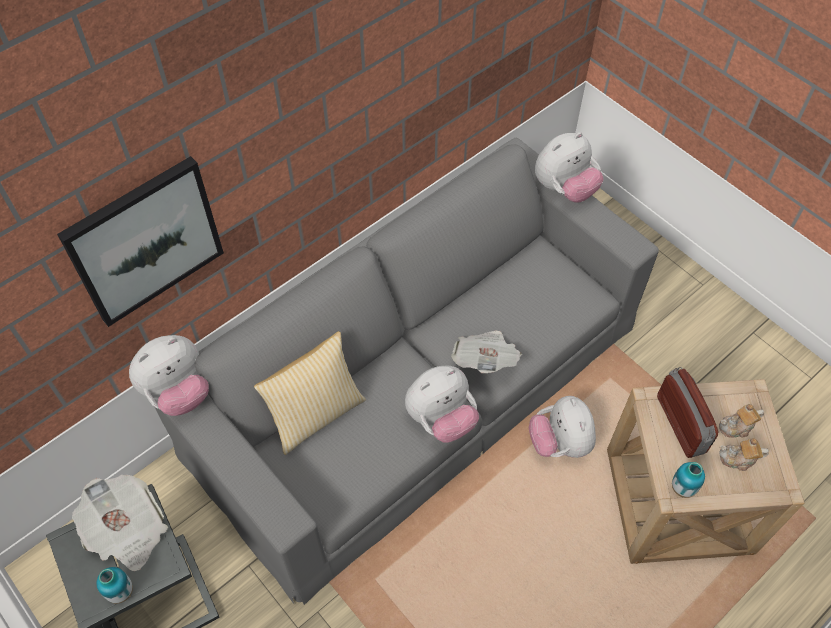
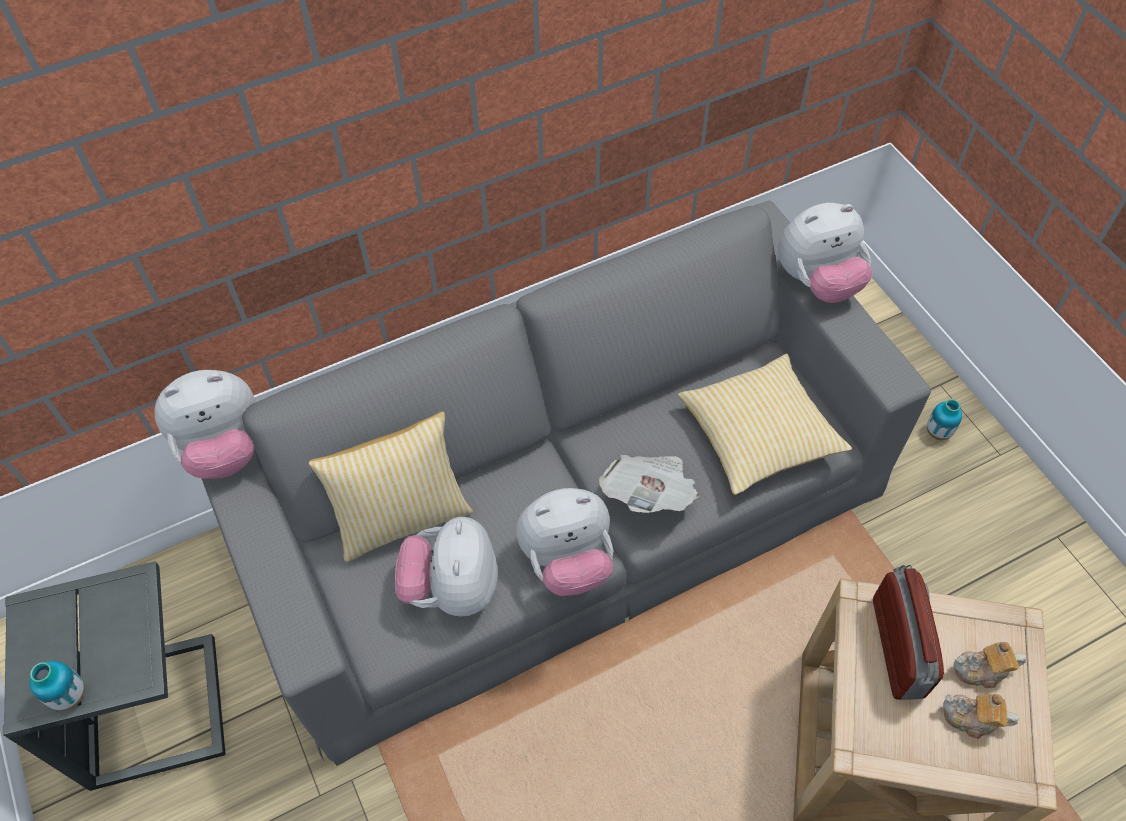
camera: 15 degrees right, 0 degrees up
picture [57,156,224,327] -> none
newspaper [72,475,168,571] -> none
plush toy [529,396,596,458] -> plush toy moved to [395,517,498,617]
vase [672,462,705,498] -> vase moved to [927,399,962,440]
none -> pillow [678,354,852,495]

